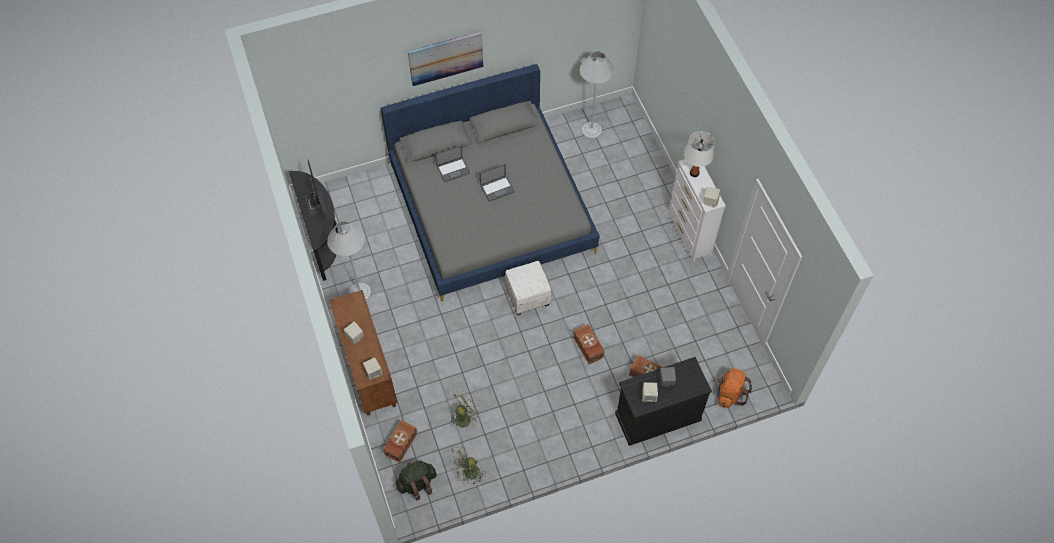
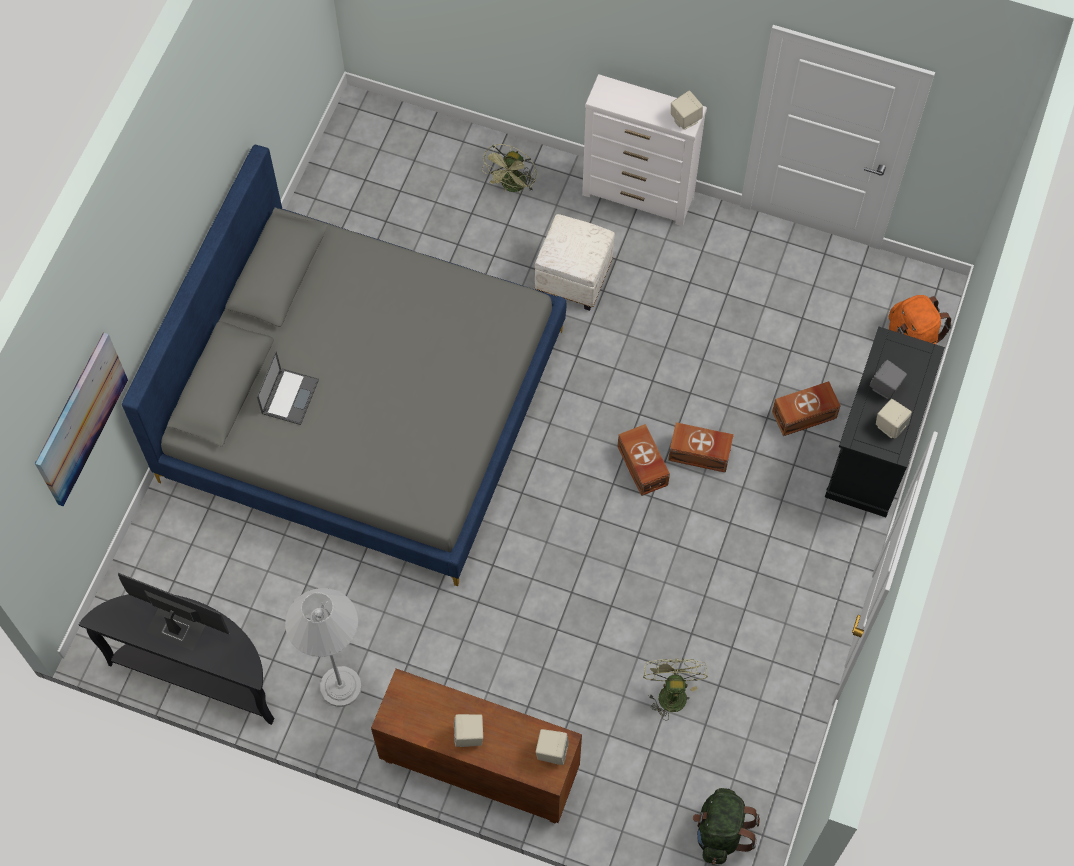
camera: 50 degrees left, 5 degrees up
brown storage box [383,420,418,463] -> brown storage box moved to [617,424,670,496]
picture [408,31,483,86] -> picture moved to [35,333,128,506]
green fan [454,446,484,484] -> green fan moved to [481,144,537,194]
laptop [479,164,515,202] -> none
white ottoman [505,261,551,315] -> white ottoman moved to [535,214,615,311]
white floor lamp [580,51,614,139] -> none
white table lamp [684,131,714,177] -> none

